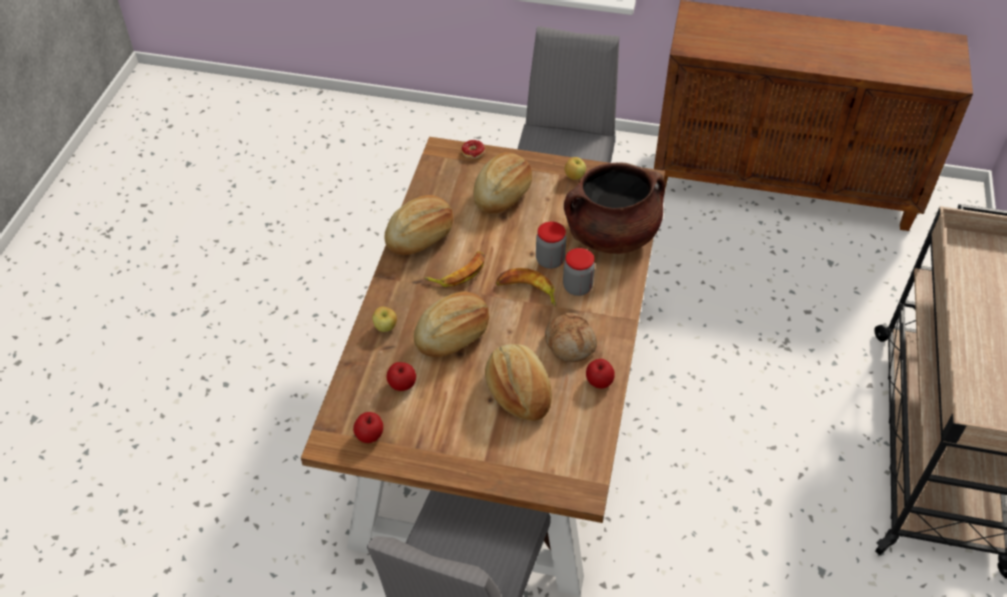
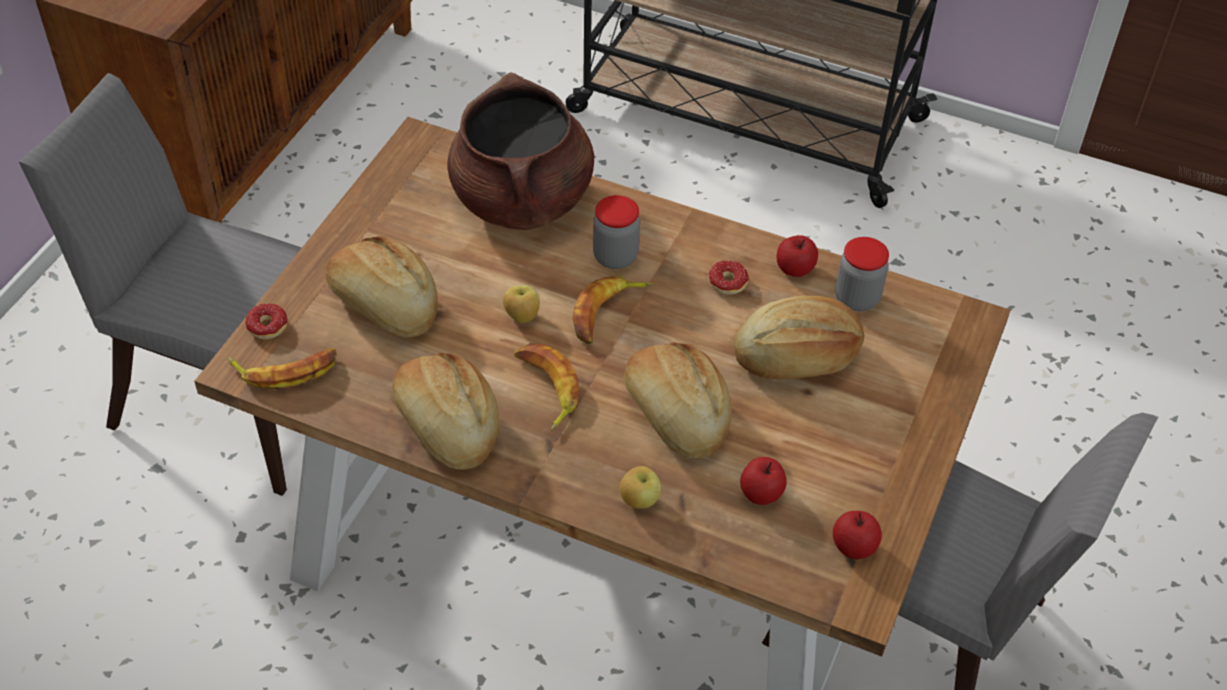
camera: 80 degrees left, 0 degrees up
jar [536,222,566,269] -> jar moved to [835,237,889,311]
bread [545,313,597,362] -> donut [709,260,749,295]
apple [565,157,586,180] -> apple moved to [503,285,540,323]
none -> banana [227,348,337,389]

